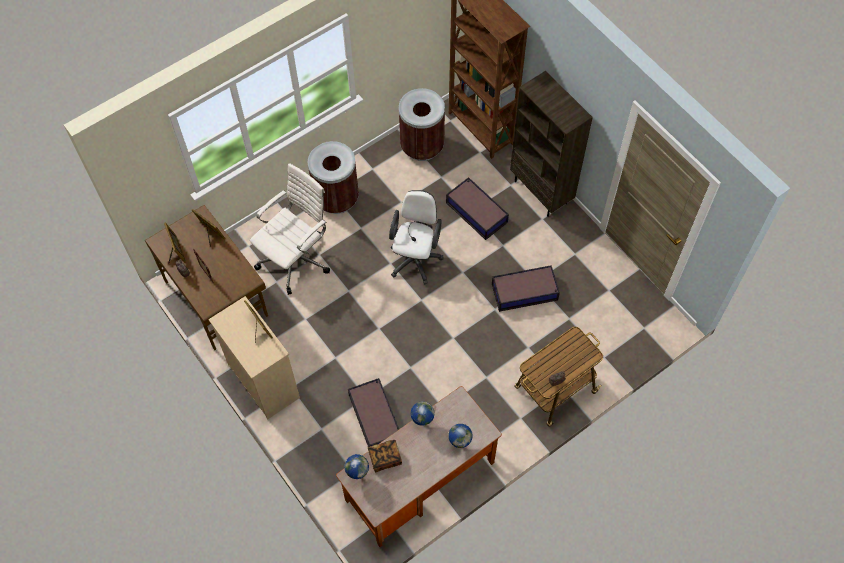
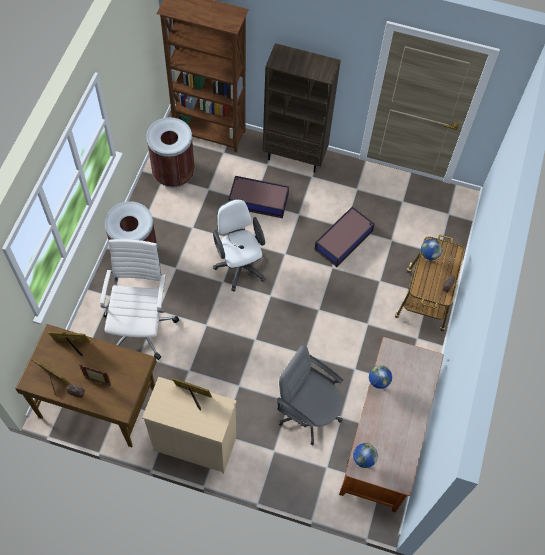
camera: 40 degrees left, 0 degrees up
storage box [348,378,399,447] -> grey office chair [276,345,343,445]
book [368,440,402,472] -> none
globe [448,424,473,448] -> globe moved to [421,239,442,261]

